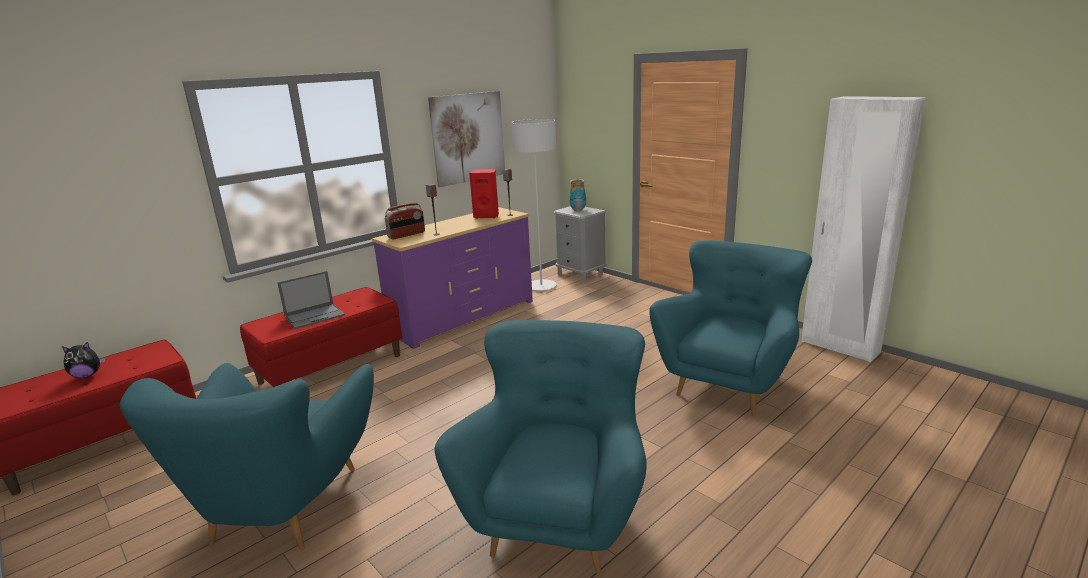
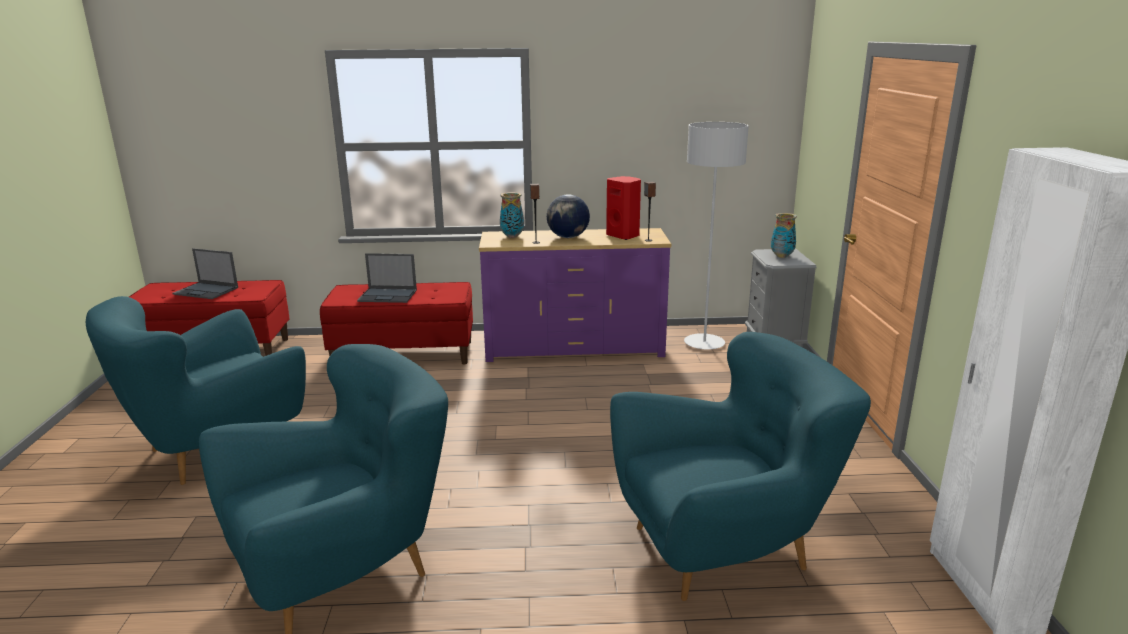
camera: 40 degrees right, 0 degrees up
plush toy [62,342,105,378] -> laptop [172,248,238,299]
radio [385,203,425,239] -> vase [500,192,524,238]
picture [428,91,505,187] -> none
none -> globe [547,194,590,238]

